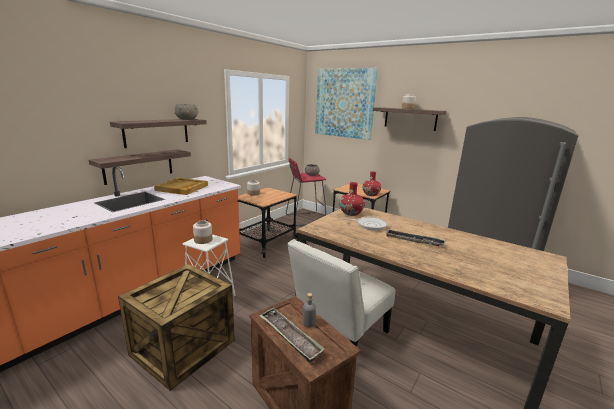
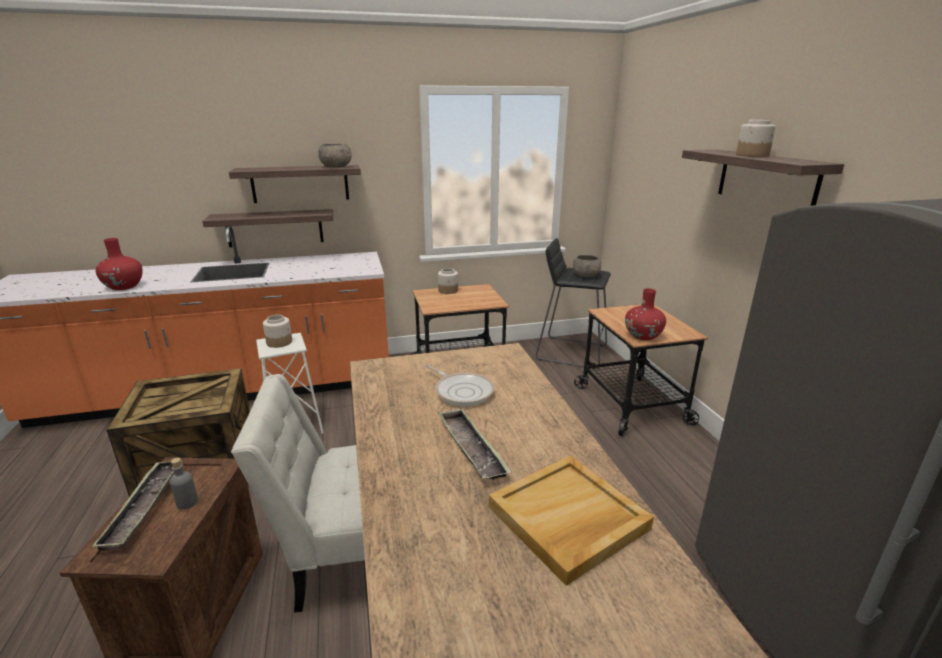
camera: 40 degrees right, 5 degrees up
beige tray [154,178,208,195] -> beige tray moved to [489,456,654,586]
red stool [286,158,326,226] -> black stool [536,238,611,369]
picture [315,68,378,140] -> none
red vase [339,182,365,216] -> red vase moved to [95,238,143,290]

